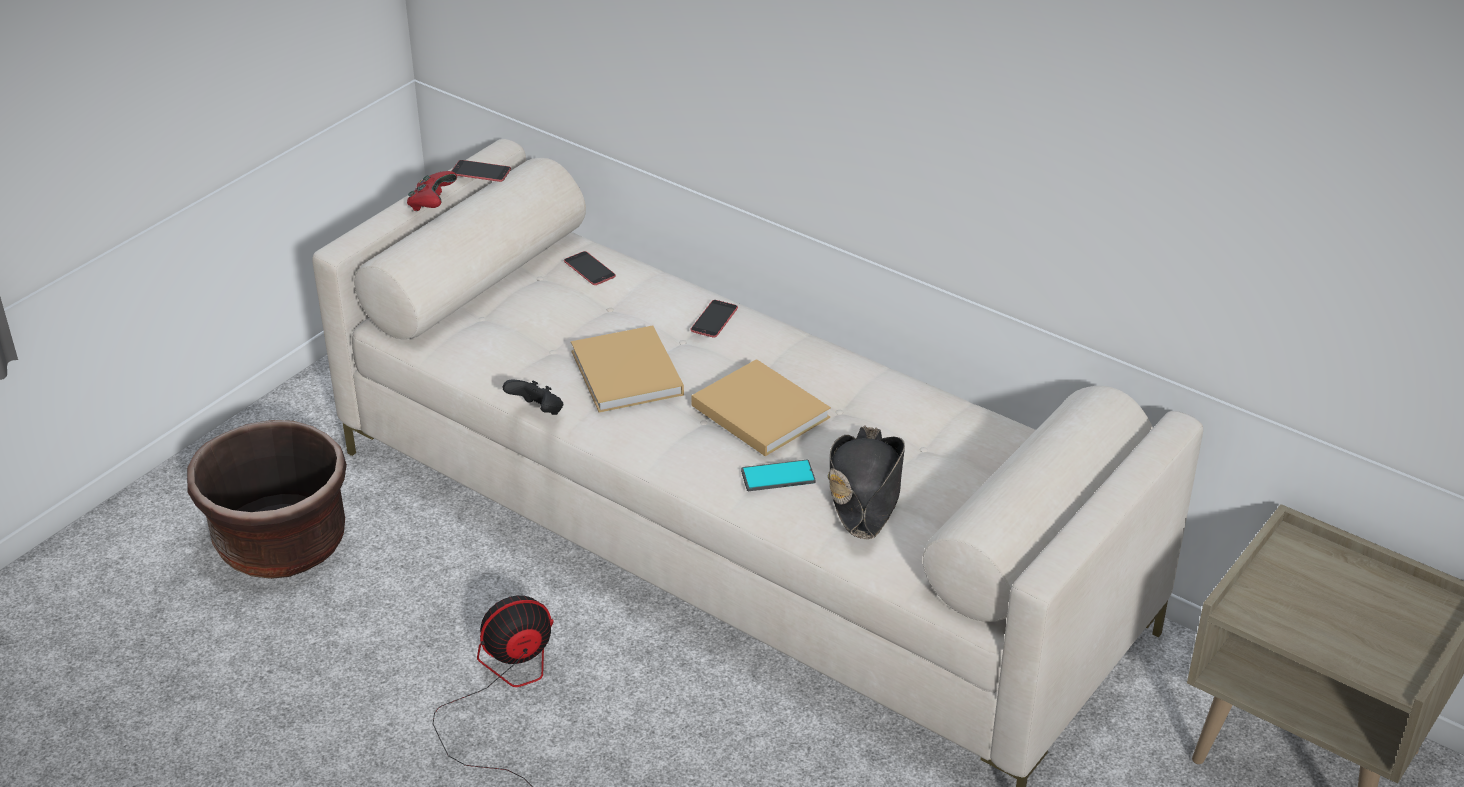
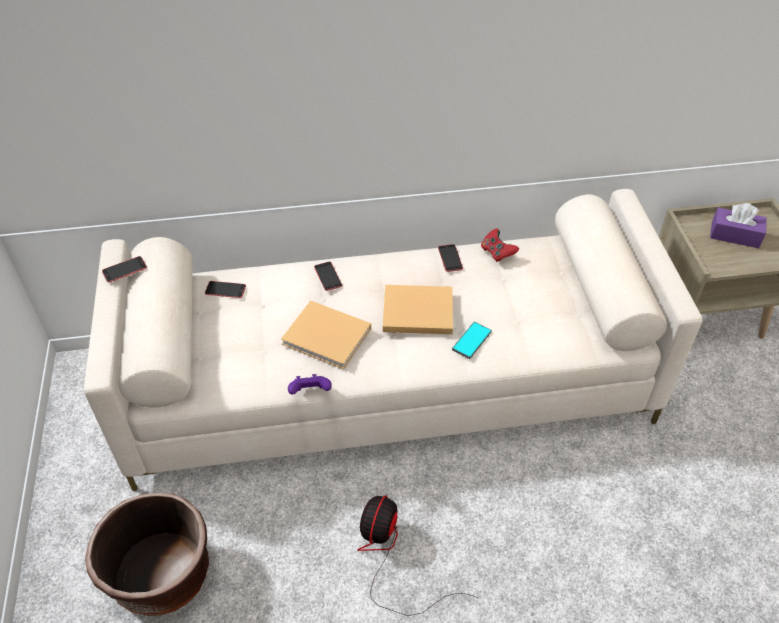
camera: 45 degrees left, 10 degrees up
red game controller [407,171,457,211] -> red game controller moved to [481,229,519,262]
black game controller [503,379,563,415] -> purple game controller [288,374,332,395]
black hat [828,426,905,539] -> none
none -> phone [438,244,463,272]
none -> purple tissue box [710,203,767,248]

